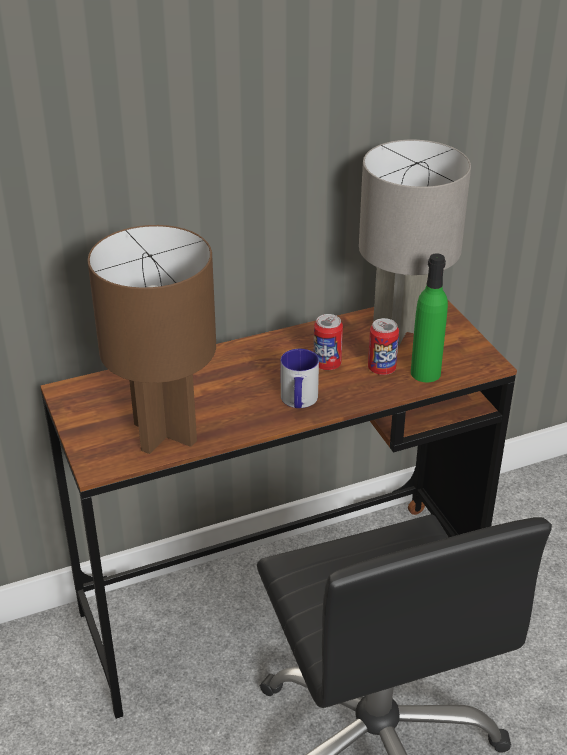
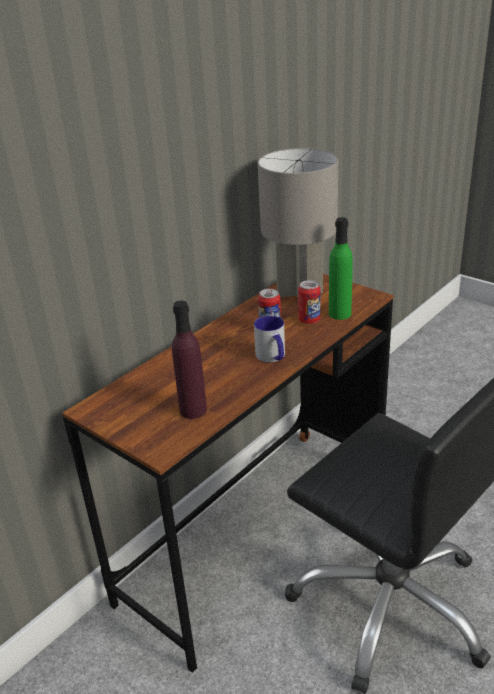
camera: 25 degrees left, 5 degrees down
brown table lamp [88,225,216,454] -> purple bottle [172,301,207,419]

